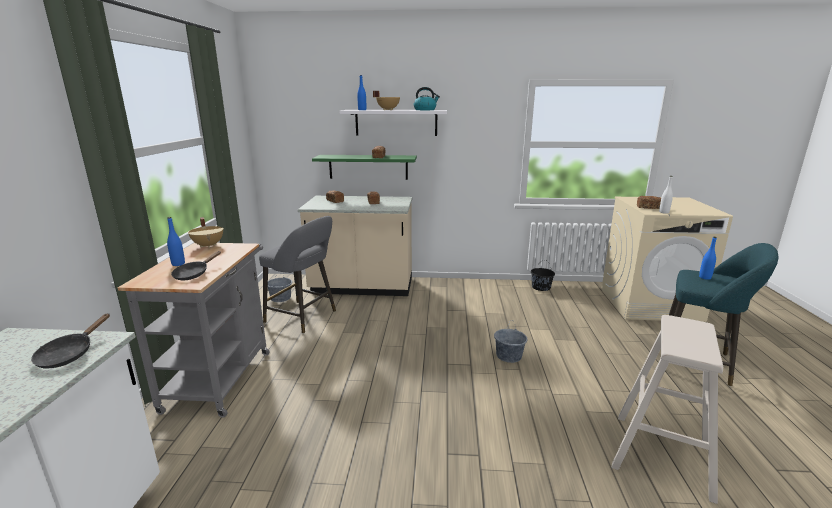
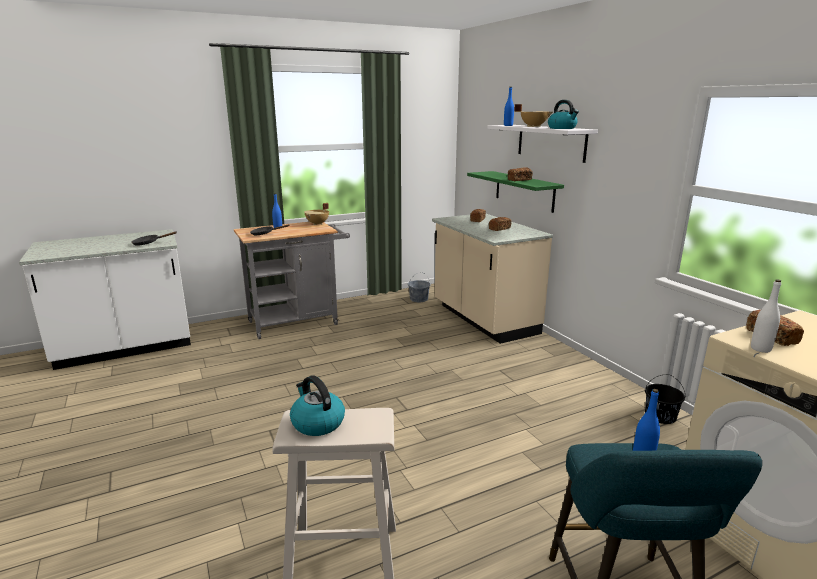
camera: 60 degrees right, 0 degrees up
grey stool [259,216,336,334] -> none
grey bucket [494,320,527,363] -> none
none -> kettle [290,375,345,436]

